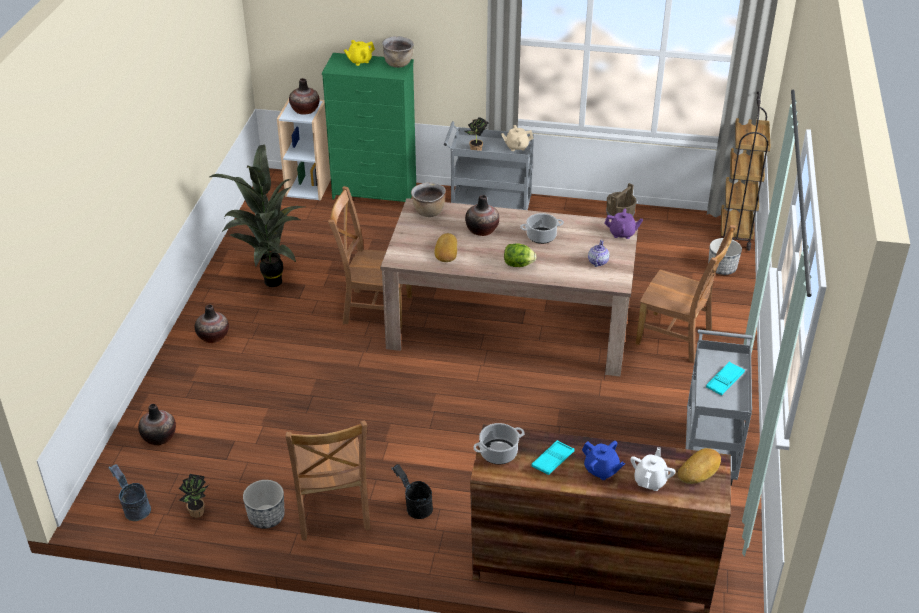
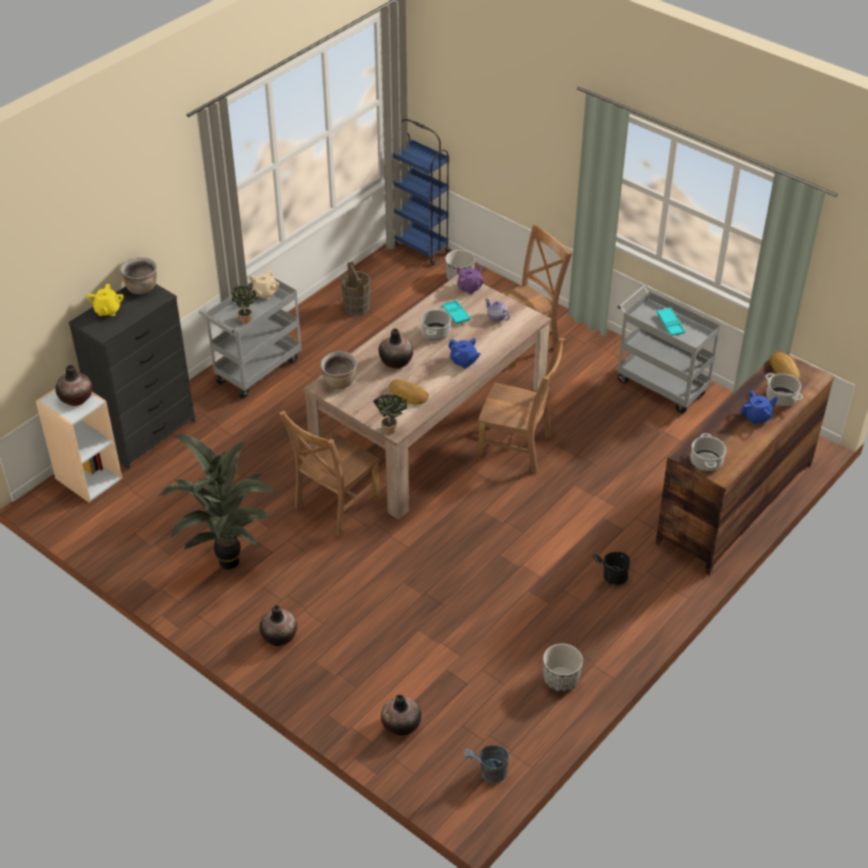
camera: 60 degrees left, 5 degrees up
potted plant [179,474,209,518] -> potted plant moved to [373,394,407,434]
brown chair [285,420,371,541] -> brown chair moved to [478,338,565,473]
green dresser [322,53,416,202] -> black dresser [68,284,196,469]
lettuce [504,243,536,267] -> blue teapot [449,338,480,368]
turquoise tray [531,440,574,475] -> turquoise tray moved to [442,300,471,324]
white teapot [630,447,676,491] -> cooking pot [765,373,803,407]
brown cart [721,91,770,251] -> blue cart [393,119,452,265]

